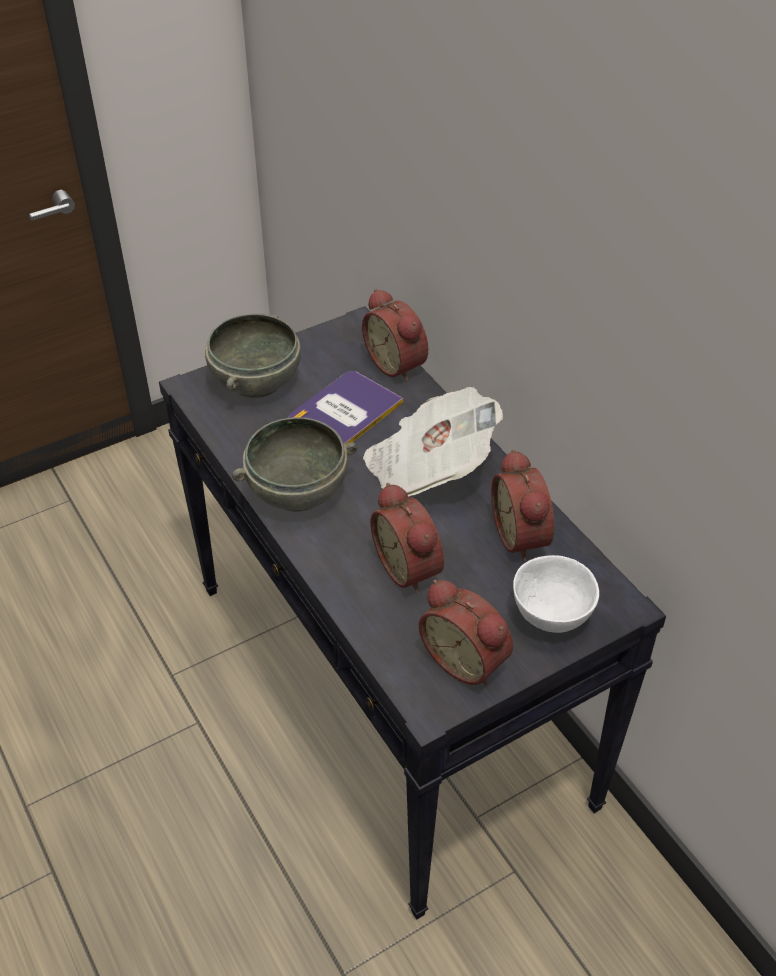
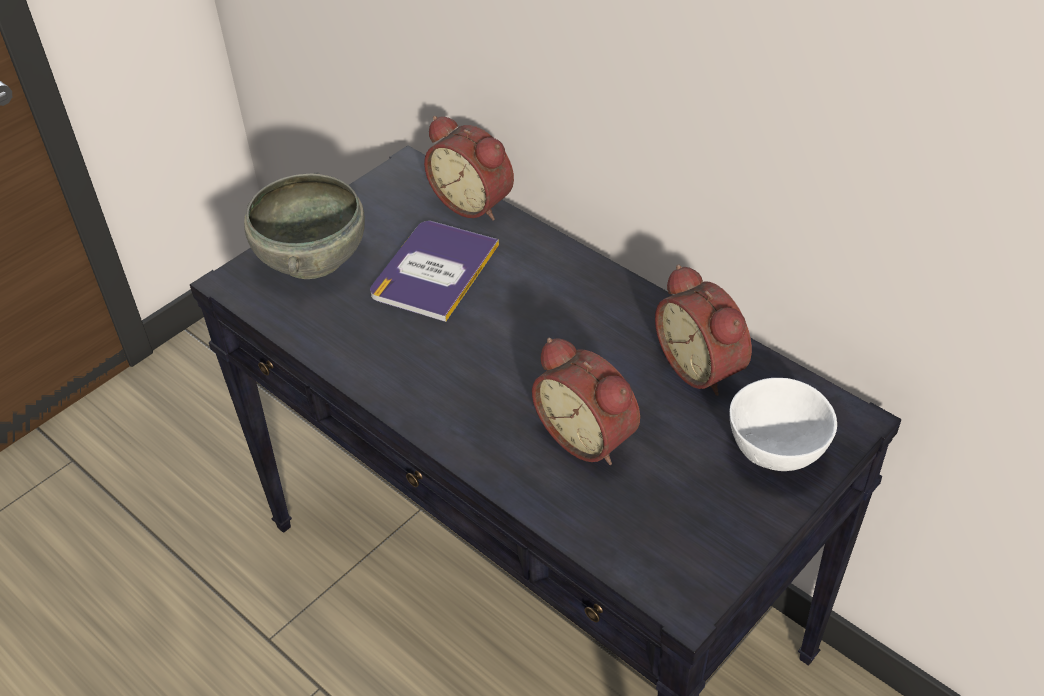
camera: 15 degrees left, 0 degrees up
grey bowl [232,417,357,512] -> none
newspaper [363,387,503,497] -> none
alarm clock [419,580,513,686] -> none

